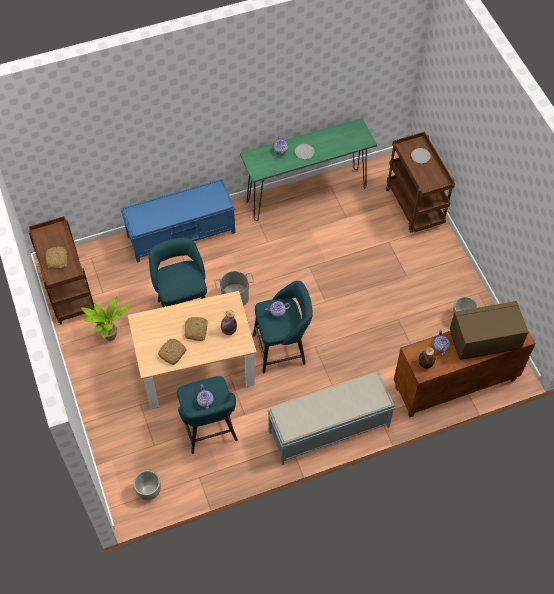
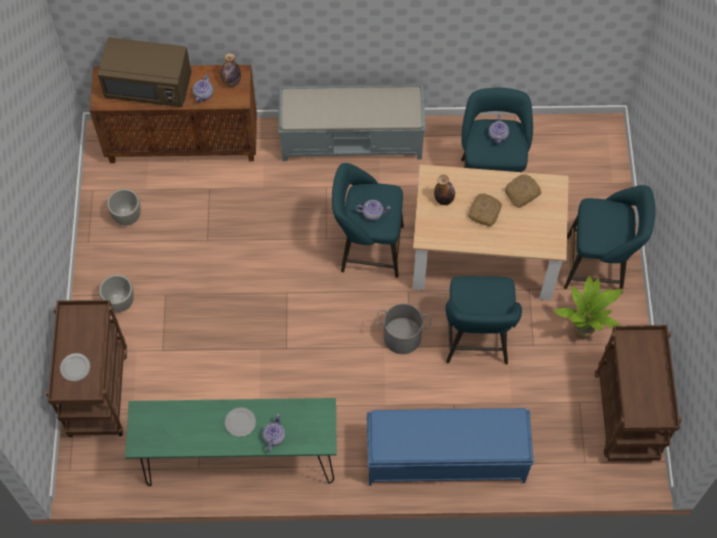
camera: 160 degrees left, 5 degrees up
bread [46,247,68,269] -> none
grey planter [133,470,161,500] -> grey planter moved to [99,275,134,312]
none -> turquoise stool [564,185,655,294]

